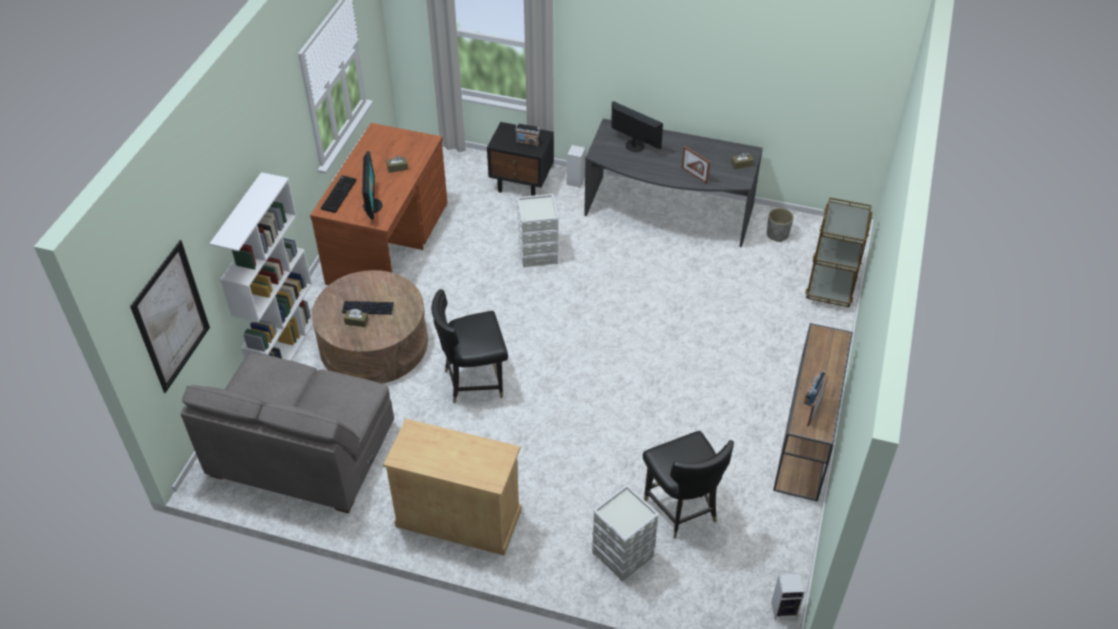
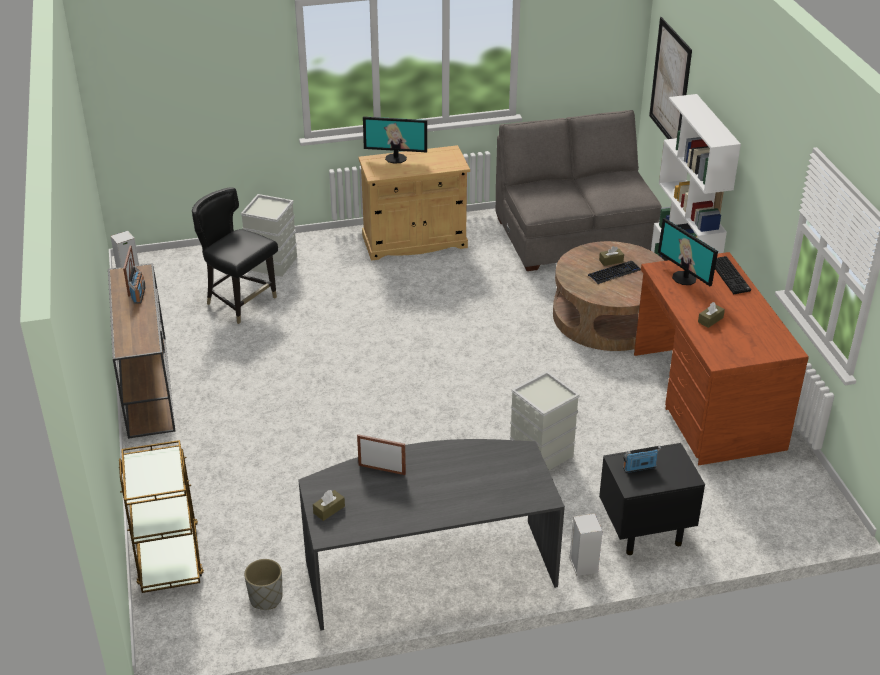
camera: 150 degrees right, 10 degrees down
black chair [431,289,508,404] -> none
monitor [611,101,663,152] -> monitor moved to [363,116,427,164]

